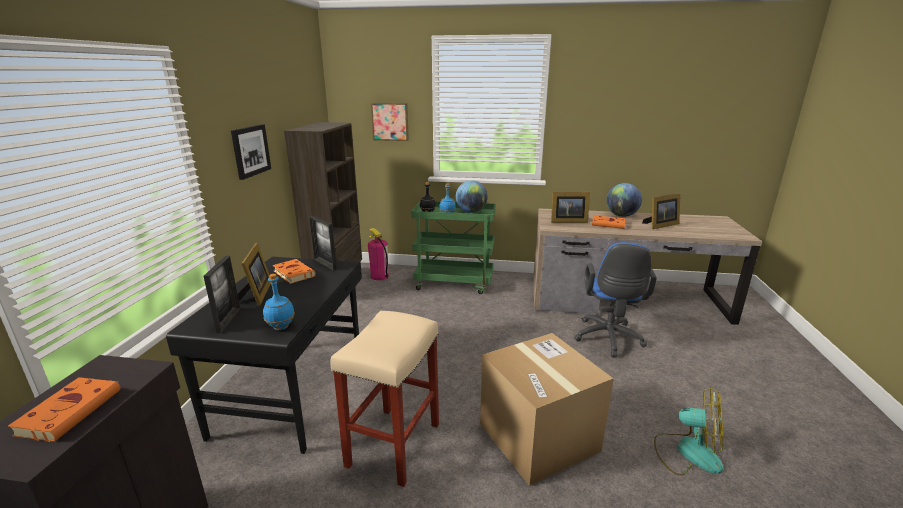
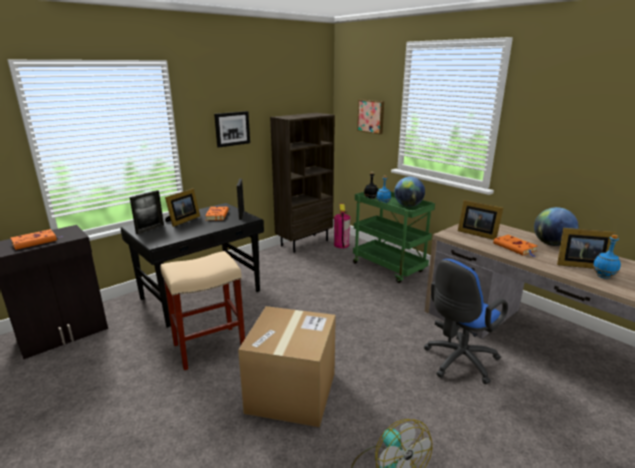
camera: 40 degrees right, 0 degrees up
blue bottle [263,274,295,330] -> blue bottle moved to [593,235,621,279]

